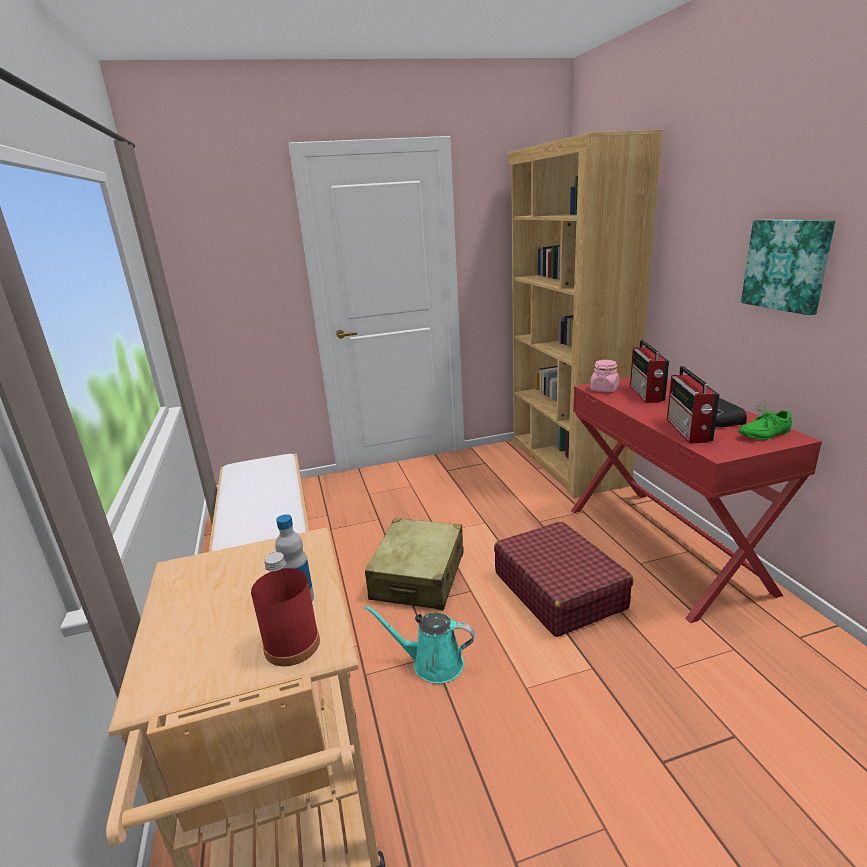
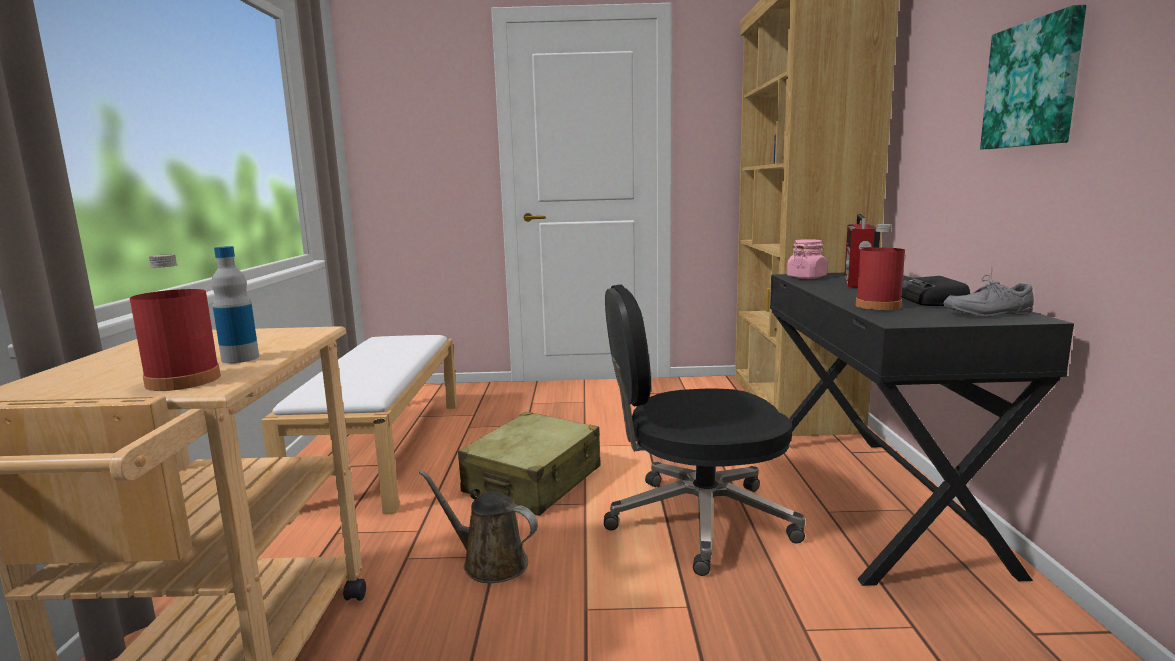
camera: 15 degrees right, 10 degrees down
turquoise watering can [364,605,475,684] -> brown watering can [419,470,538,583]
red suitcase [494,521,633,637] -> black office chair [604,284,805,576]
red desk [571,377,822,623] -> black desk [770,273,1074,586]
radio [667,366,720,443] -> red bottle [856,224,905,310]
green shoe [738,400,792,440] -> grey shoe [943,267,1034,317]

